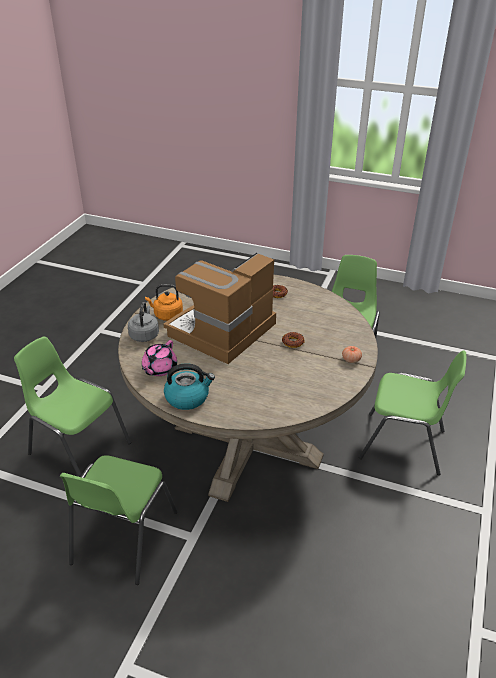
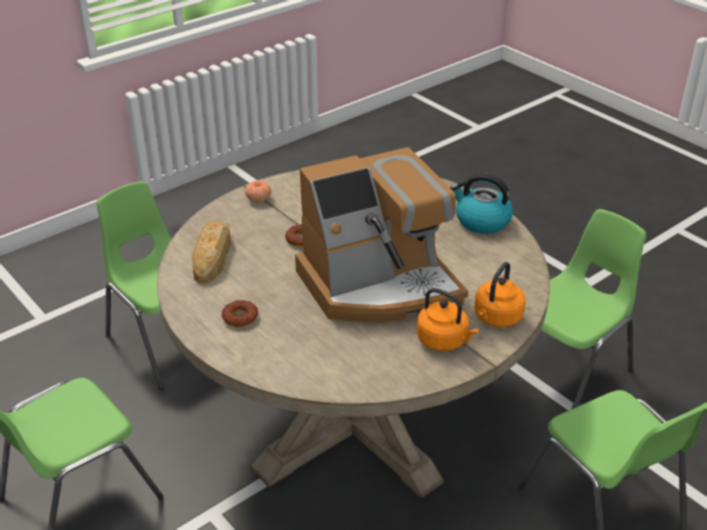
camera: 150 degrees left, 0 degrees up
grey kettle [128,302,159,342] -> orange kettle [474,262,526,327]
pink teapot [142,340,177,376] -> none
none -> bread [192,221,231,284]

